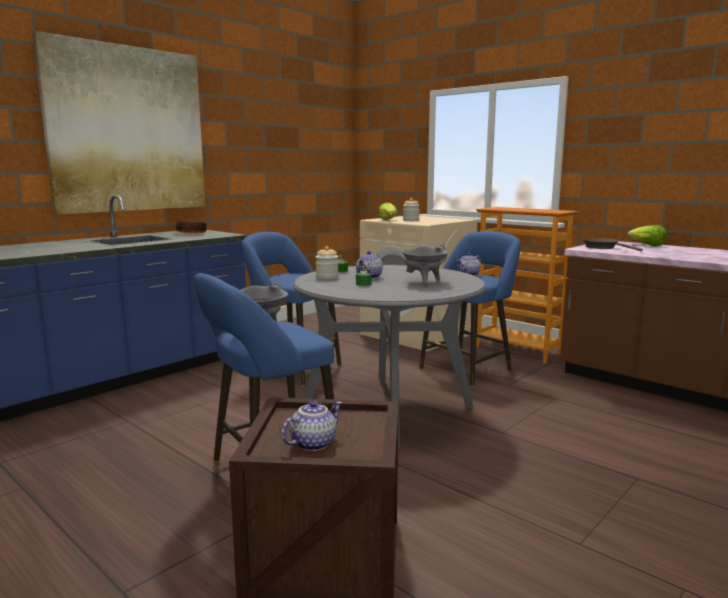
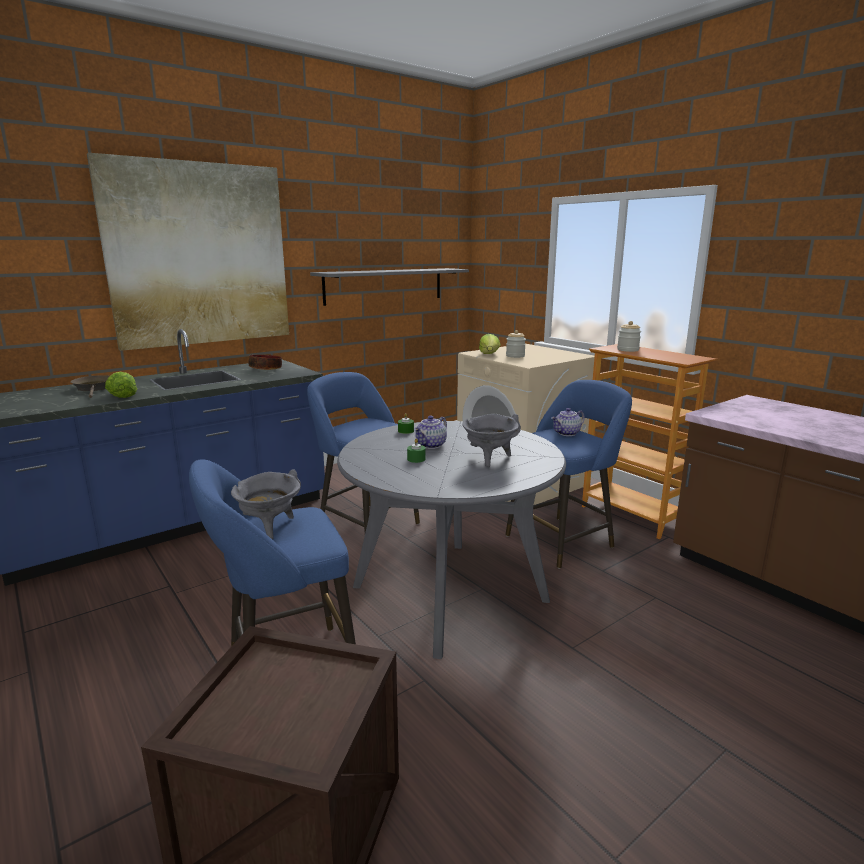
camera: 10 degrees right, 5 degrees up
teapot [281,401,342,451] -> none
jar [316,246,339,279] -> jar moved to [617,321,641,352]
brown frying pan [582,238,643,251] -> brown frying pan moved to [70,375,109,398]
lettuce [627,225,667,246] -> lettuce moved to [105,372,137,398]
none -> grey shelf [310,268,469,306]

